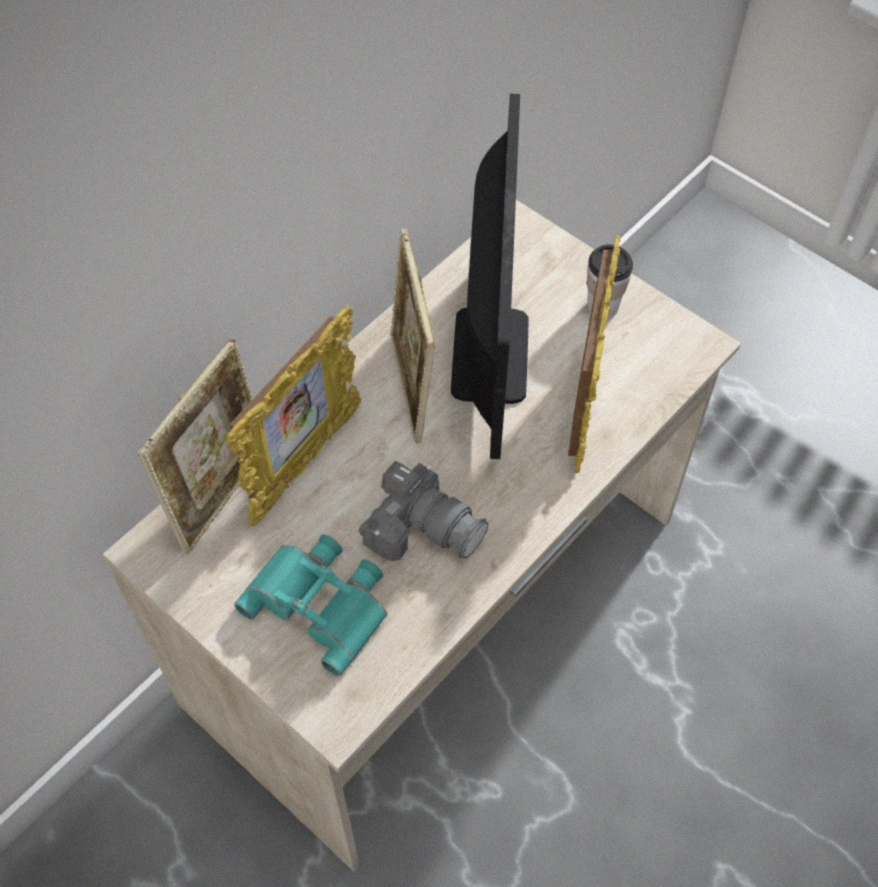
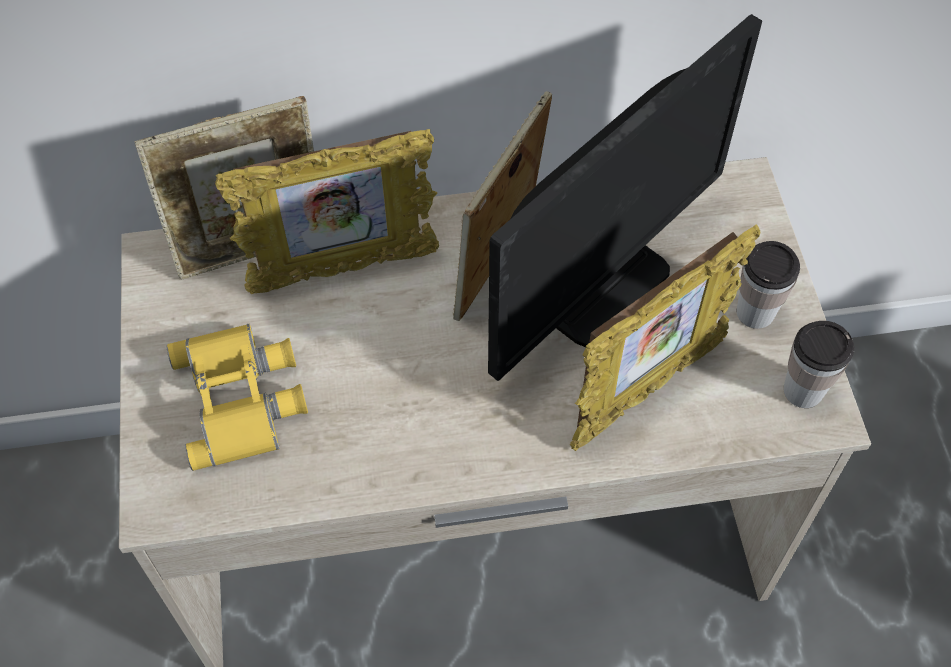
camera: 40 degrees right, 0 degrees up
turquoise binoculars [234,535,388,676] -> yellow binoculars [167,324,308,471]
camera [359,461,488,561] -> none
none -> cup [783,321,854,408]

